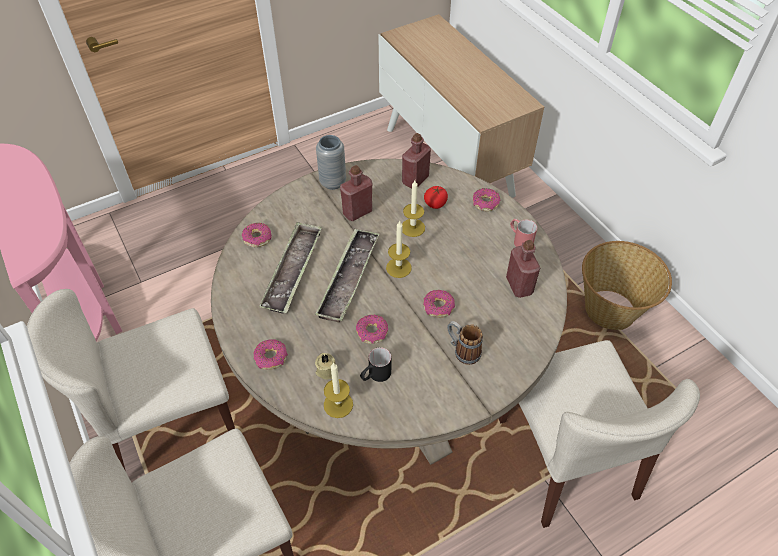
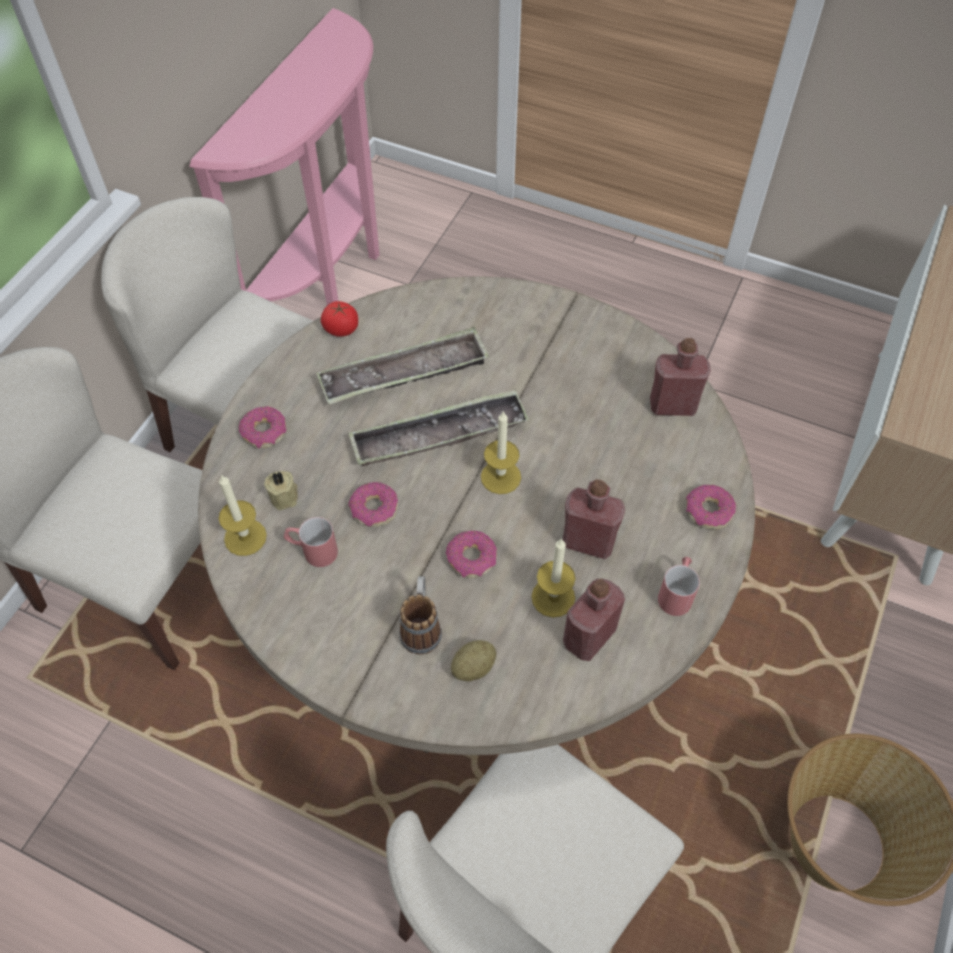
camera: 55 degrees right, 5 degrees up
donut [242,223,272,247] -> none
grey vase [316,135,346,190] -> none
red bottle [340,165,372,221] -> red bottle moved to [563,479,625,559]
black mug [360,347,391,382] -> red mug [284,517,338,567]
candle [402,181,425,237] -> candle moved to [531,538,575,617]
tomato [424,186,448,209] -> tomato moved to [321,301,358,337]
none -> potato [451,640,496,681]

